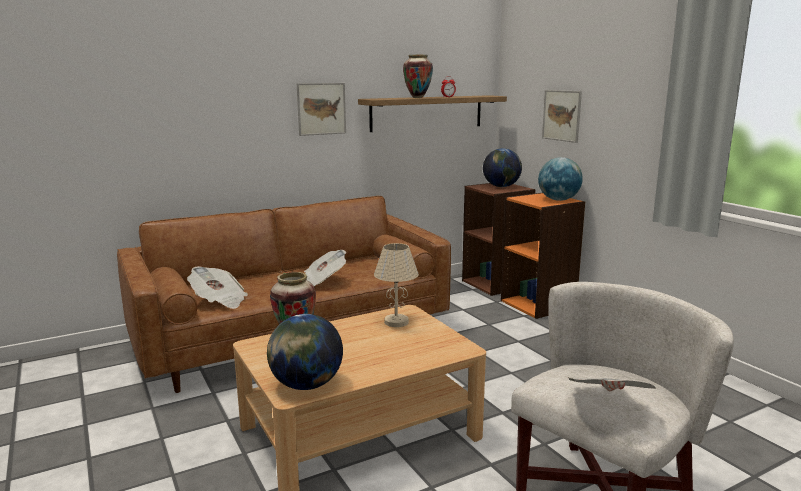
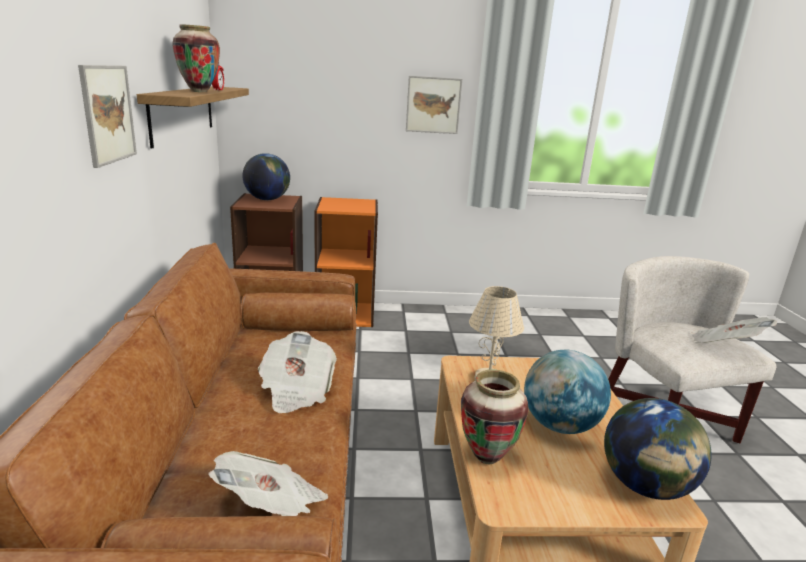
camera: 65 degrees left, 5 degrees up
globe [538,157,583,201] -> globe moved to [524,350,611,434]
picture [542,90,582,143] -> picture moved to [406,76,462,134]

